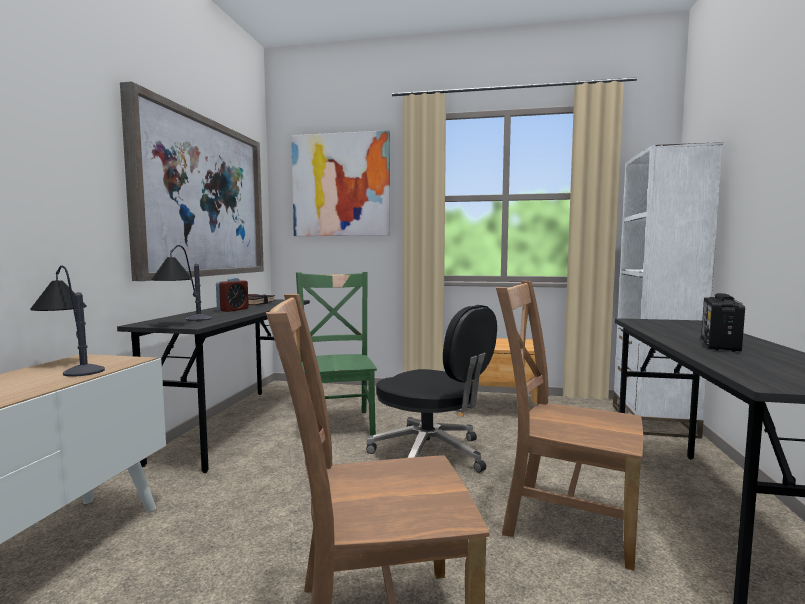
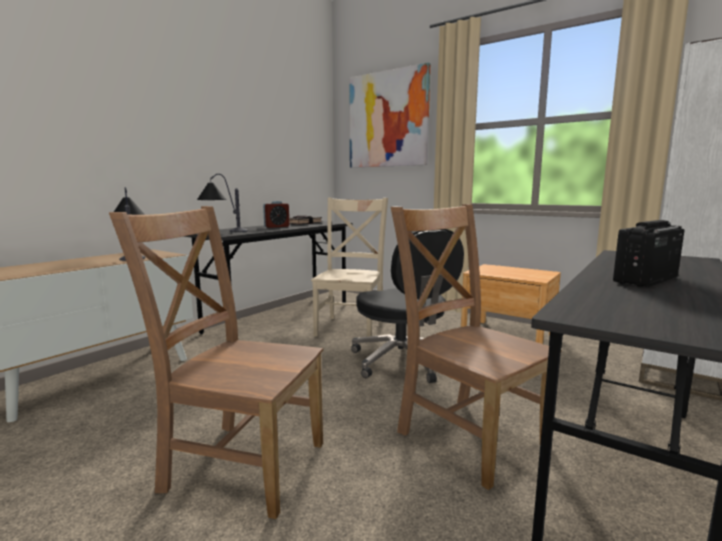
camera: 25 degrees right, 5 degrees up
picture [120,82,264,281] -> none
green chair [296,272,377,436] -> beige chair [311,197,388,337]

